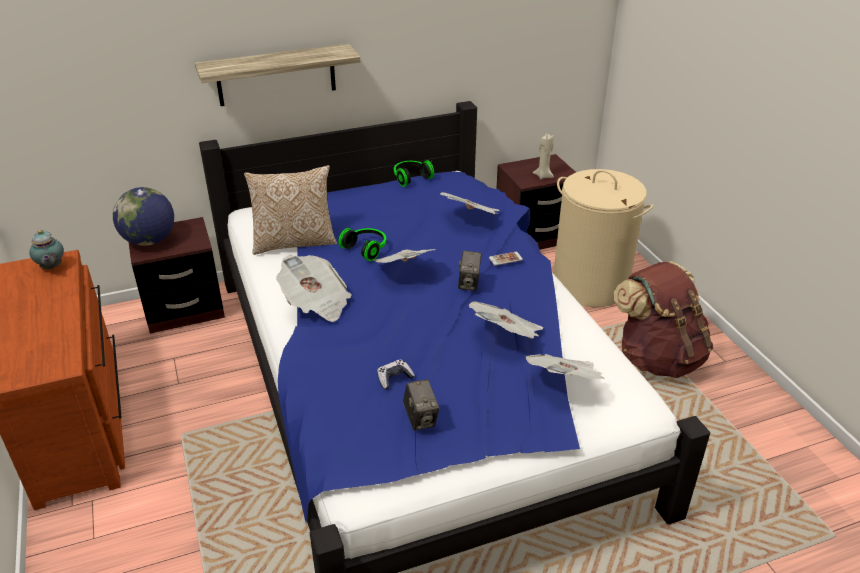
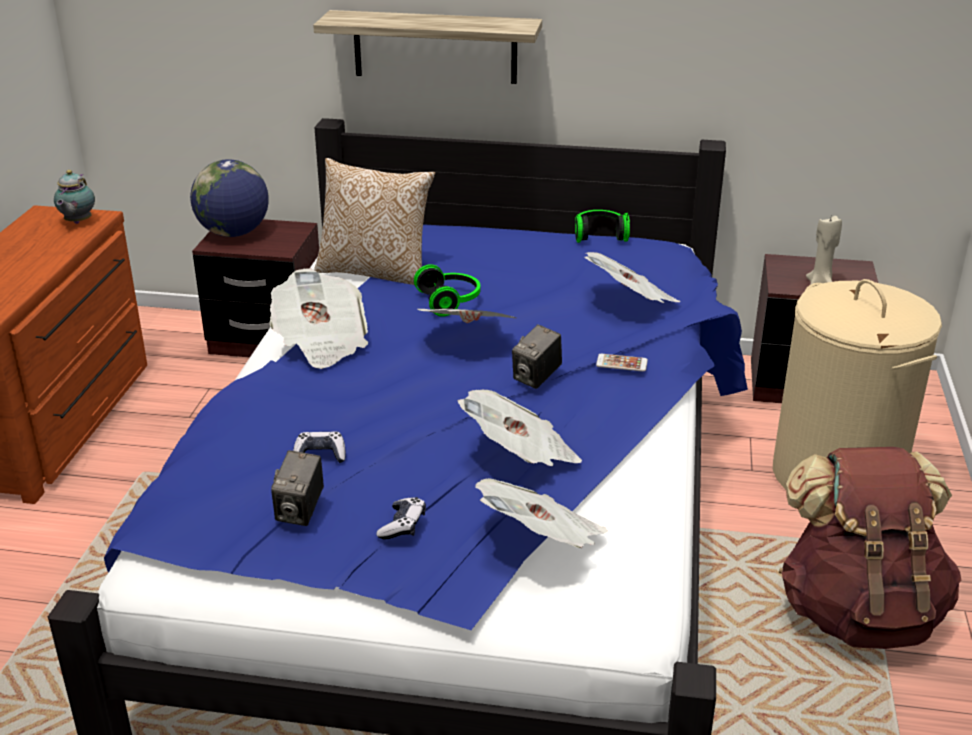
camera: 30 degrees right, 5 degrees down
none -> game controller [376,497,426,539]

